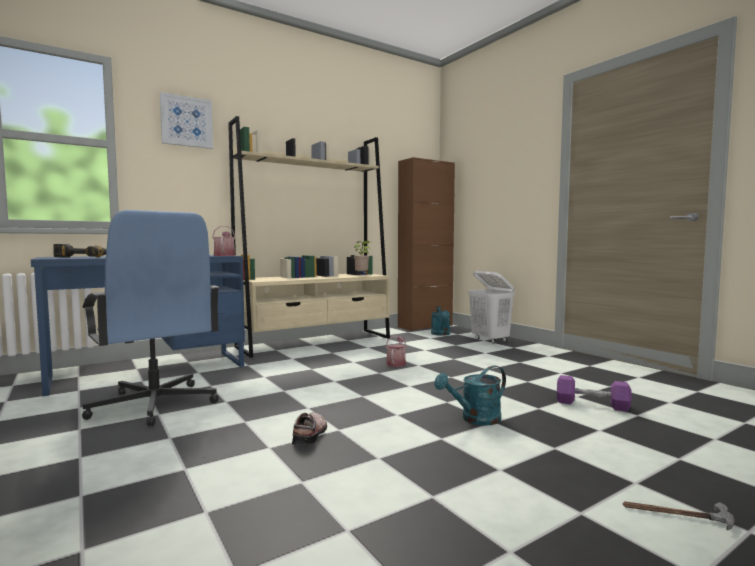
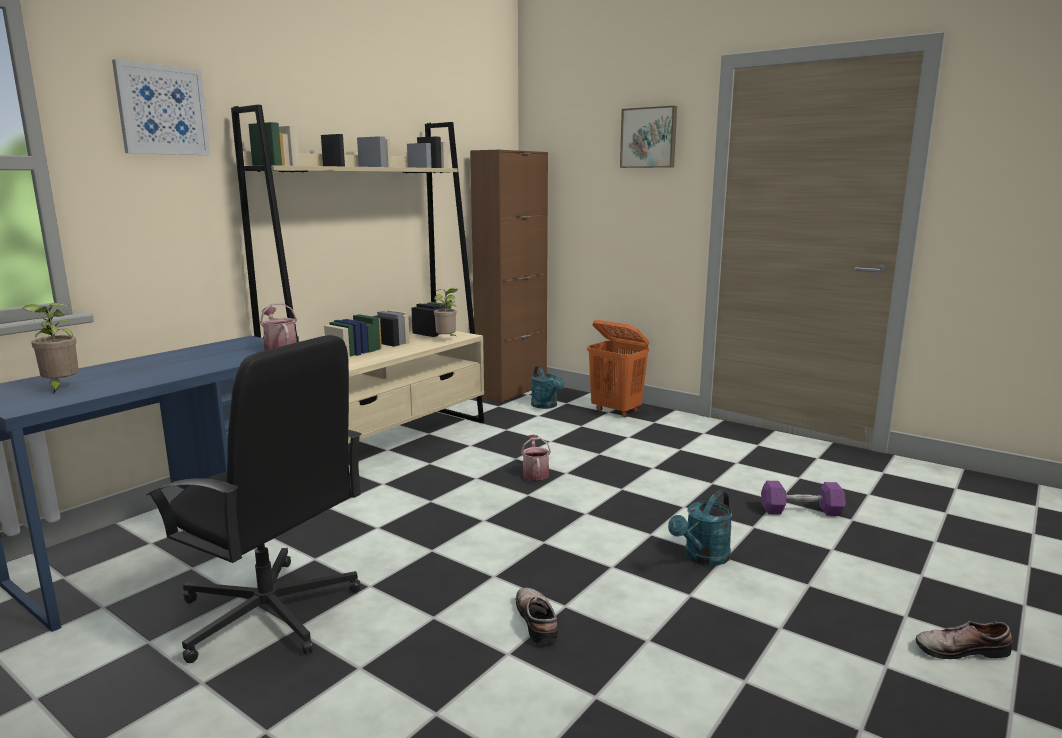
camera: 20 degrees left, 10 degrees up
power drill [53,244,107,257] -> potted plant [22,302,79,394]
blue office chair [82,210,220,426] -> black office chair [146,335,361,663]
white laundry basket [468,271,515,344] -> orange laundry basket [587,320,649,418]
hammer [623,501,735,530] -> shoe [915,621,1012,659]
none -> picture [620,106,677,168]

